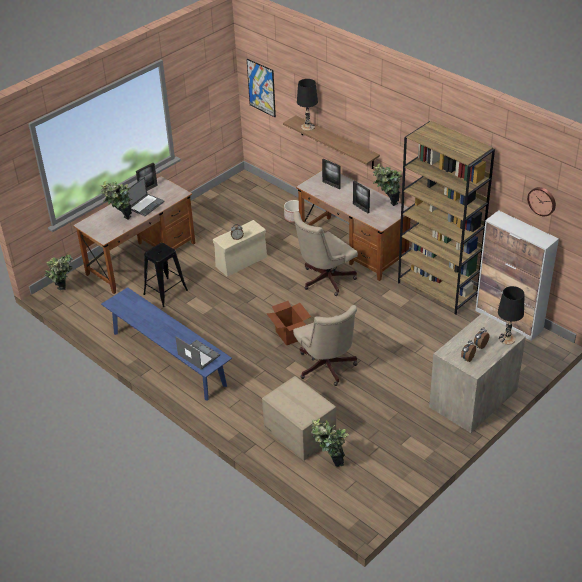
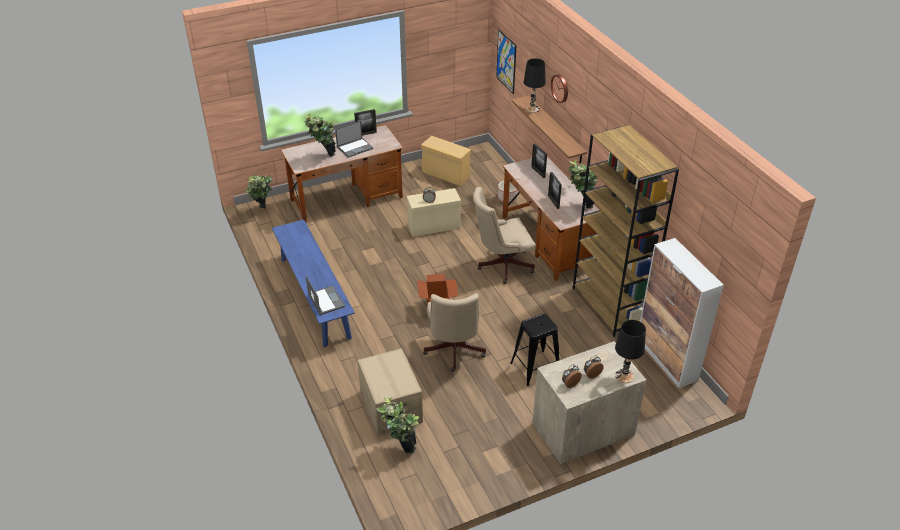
camera: 20 degrees right, 0 degrees up
black stool [143,243,188,307] -> black stool moved to [510,314,559,386]
wall clock [527,187,556,216] -> wall clock moved to [551,74,568,103]
none -> beige storage box [421,136,471,186]

